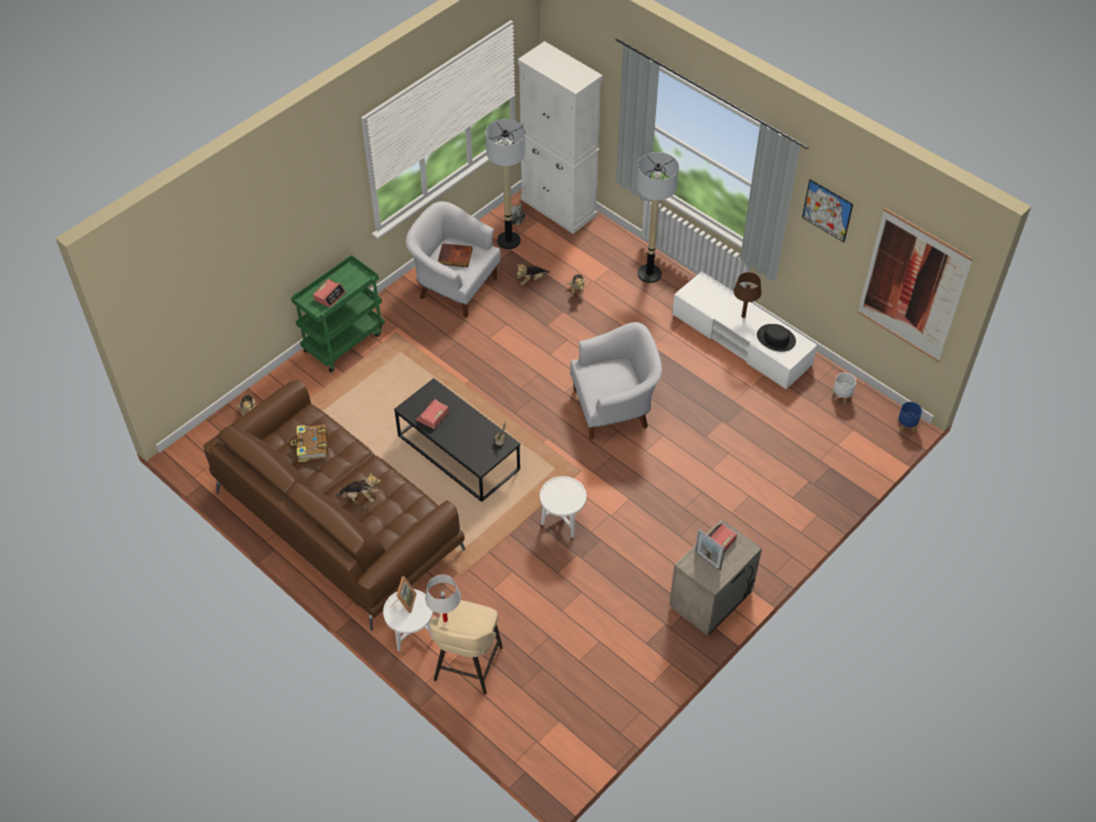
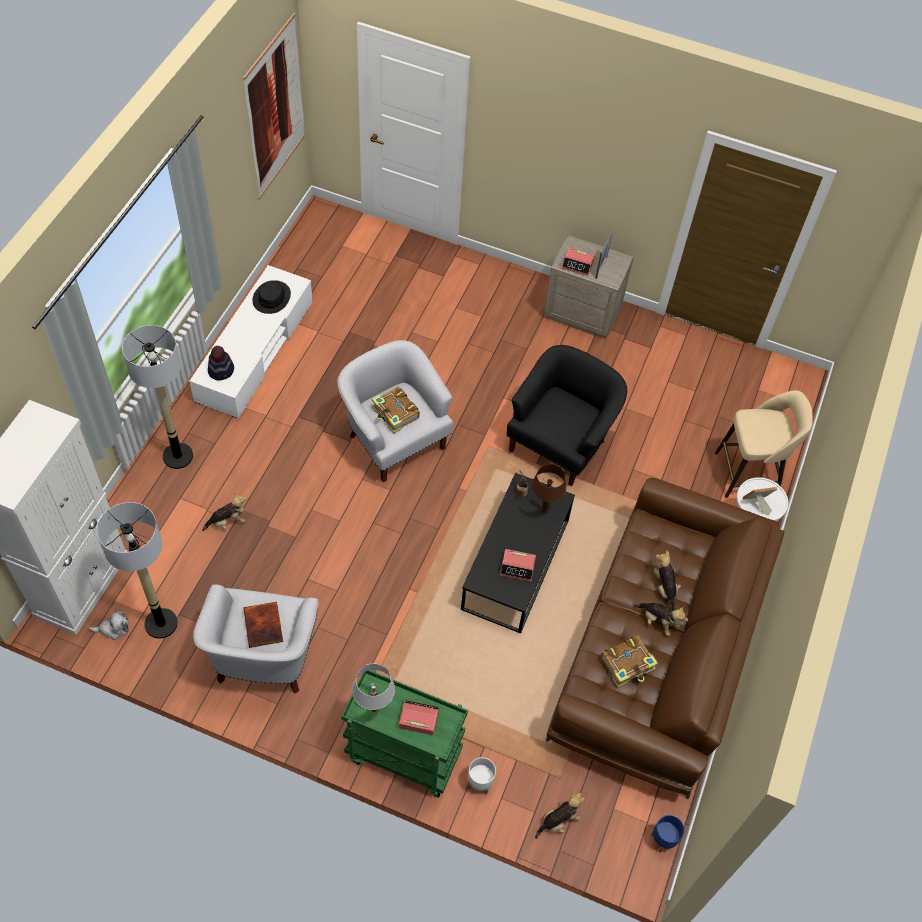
camera: 115 degrees left, 5 degrees up
white table lamp [425,575,461,622] -> white table lamp moved to [352,663,395,712]
plush toy [517,264,549,285] -> plush toy moved to [634,603,688,636]
white side table [540,476,587,538] -> black armchair [507,345,627,486]
brown table lamp [733,272,762,318] -> brown table lamp moved to [531,464,566,513]
picture [802,179,853,242] -> none
white planter [832,373,856,406] -> white planter moved to [468,757,496,795]
blue planter [897,402,922,433] -> blue planter moved to [651,815,684,853]
none -> hat [208,346,234,381]
none -> book [372,387,420,433]

